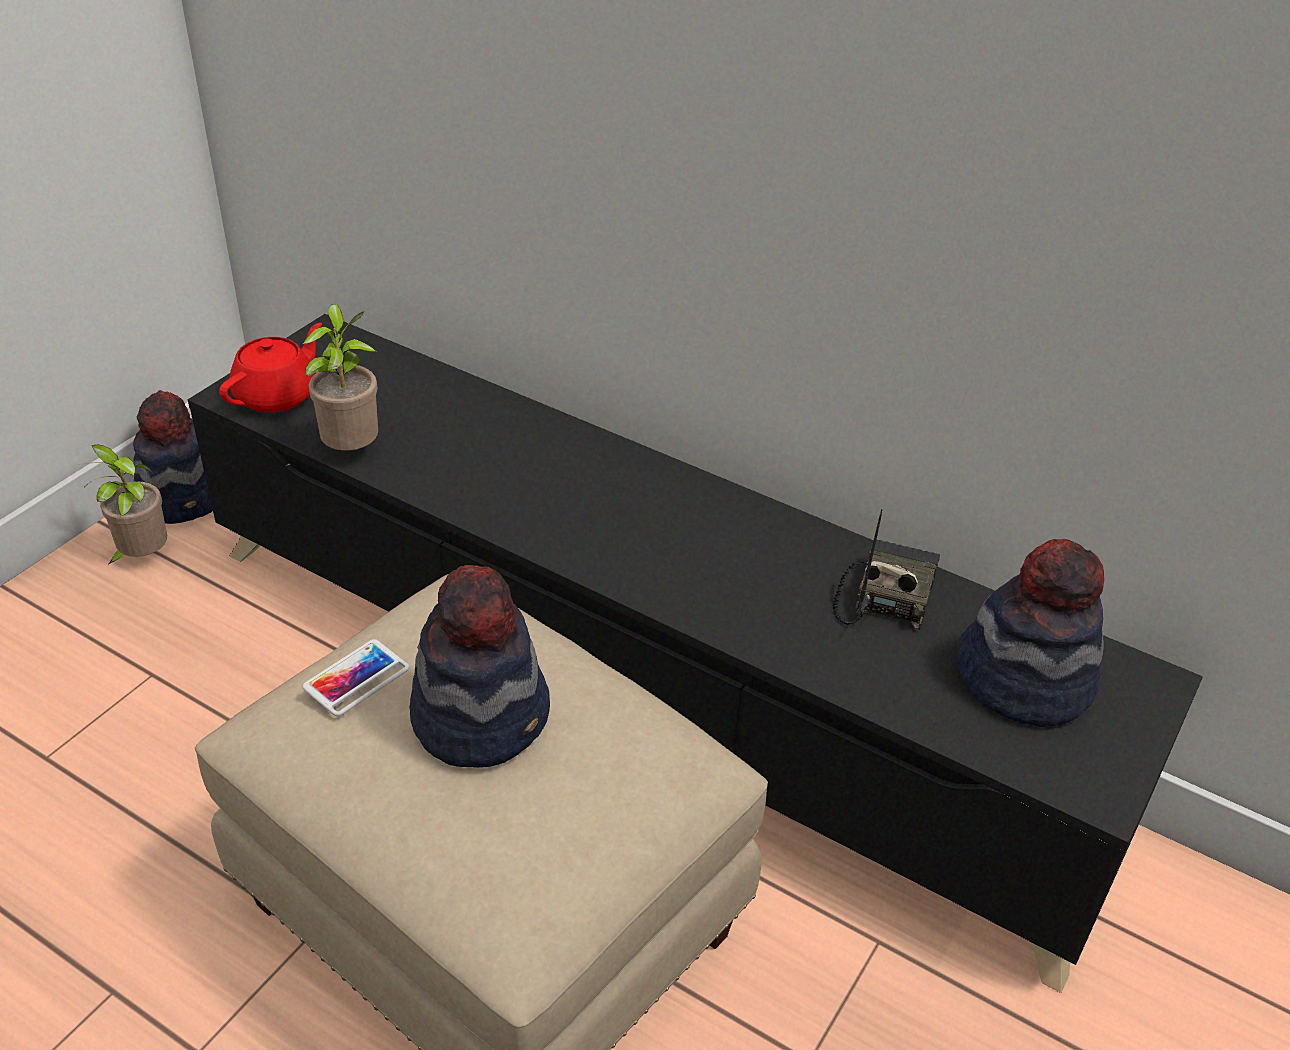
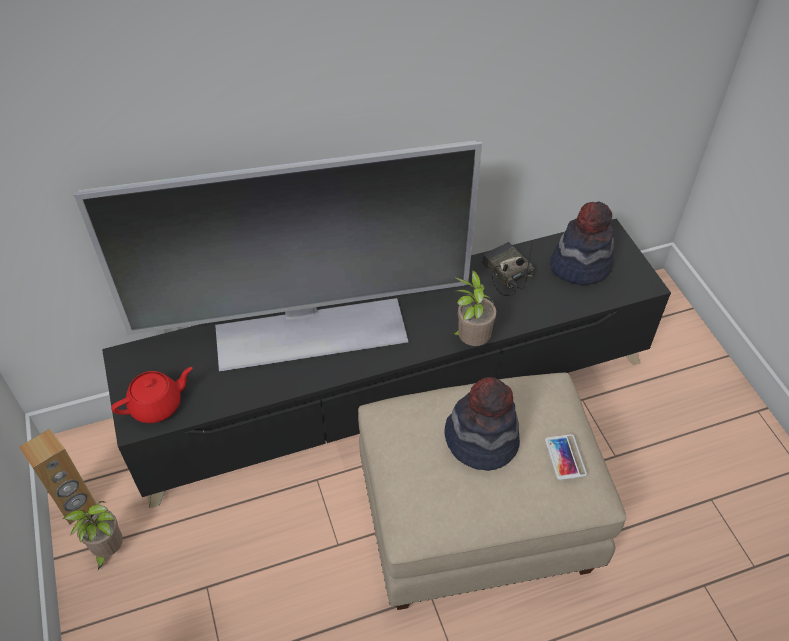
camera: 50 degrees left, 10 degrees up
hat [133,390,213,524] -> brown speaker [19,429,96,525]
red teapot [219,323,322,413] -> red teapot turned 75 degrees clockwise [111,367,193,423]
potted plant [302,304,378,451] -> potted plant moved to [452,269,497,346]
phone [302,639,409,716] -> phone moved to [545,434,587,480]
none -> television [74,140,482,372]

